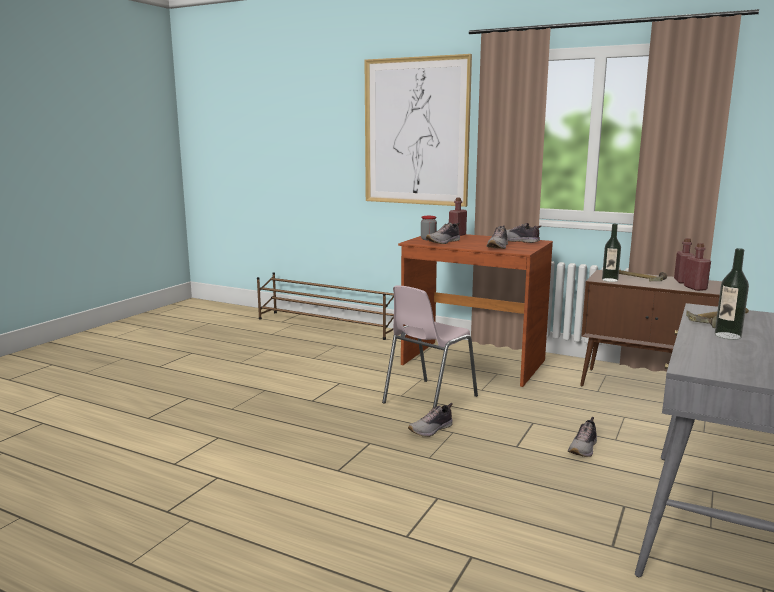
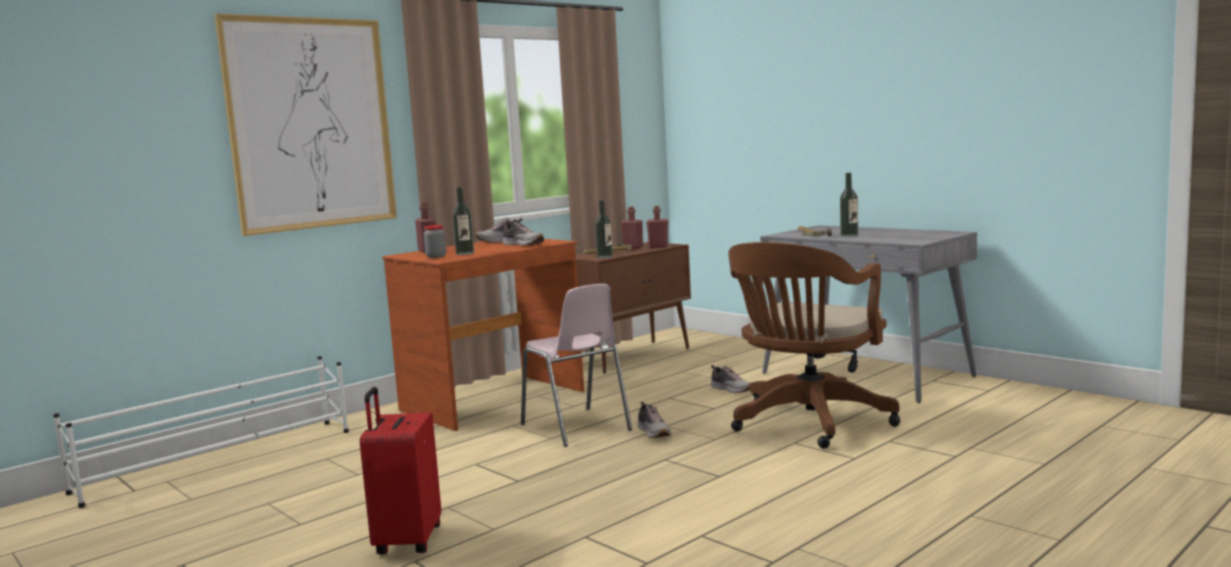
camera: 70 degrees left, 5 degrees down
brown shoe rack [257,272,394,340] -> white shoe rack [53,356,349,508]
shoe [426,222,460,244] -> bottle [453,187,474,255]
none -> red suitcase [360,387,441,555]
none -> brown office chair [728,242,900,449]

